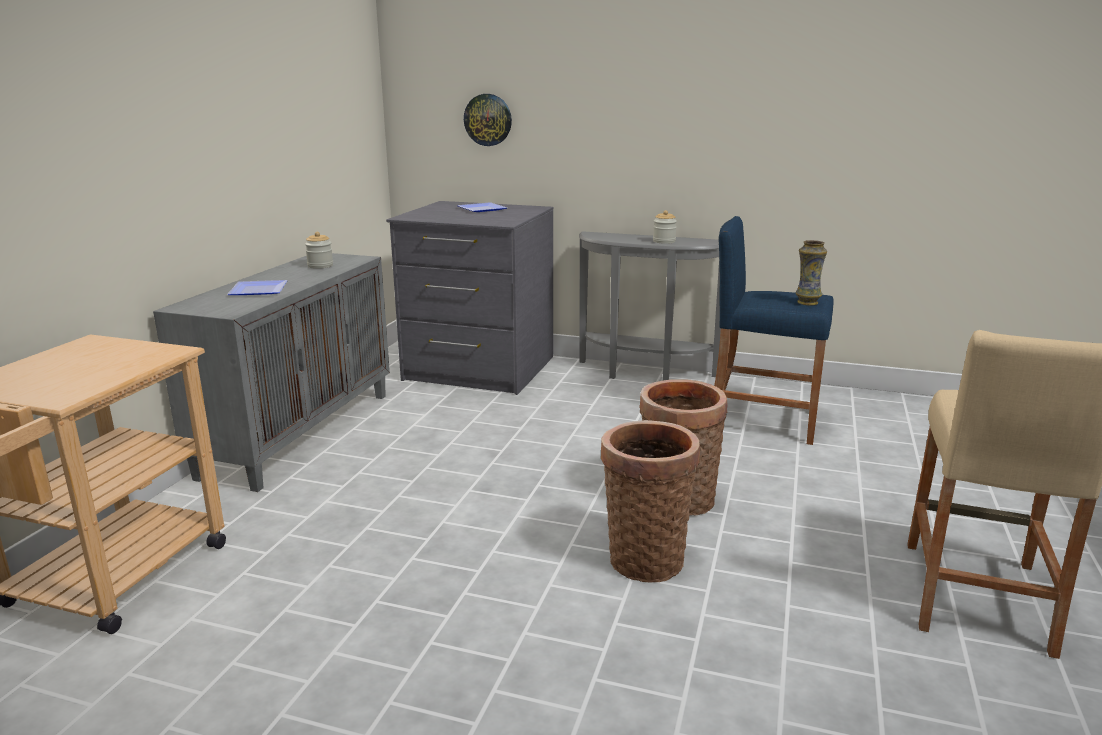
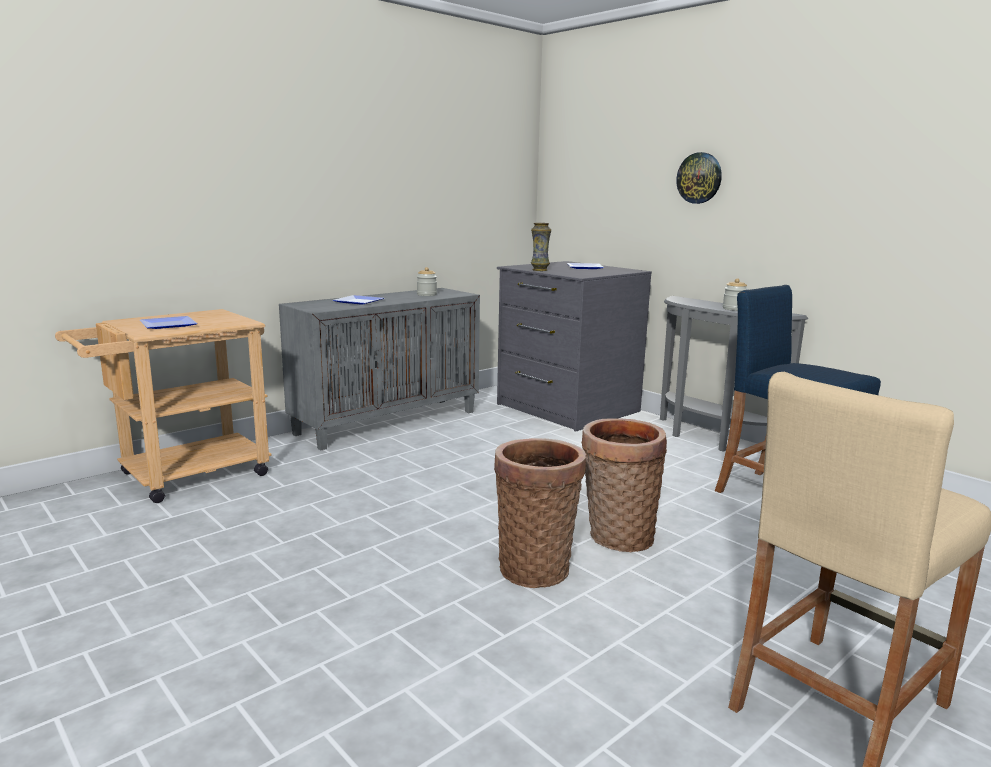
camera: 30 degrees right, 5 degrees down
wall clock [464,94,512,146] -> wall clock moved to [676,152,722,204]
vase [796,240,827,305] -> vase moved to [531,223,551,271]
none -> plate [140,316,198,329]

